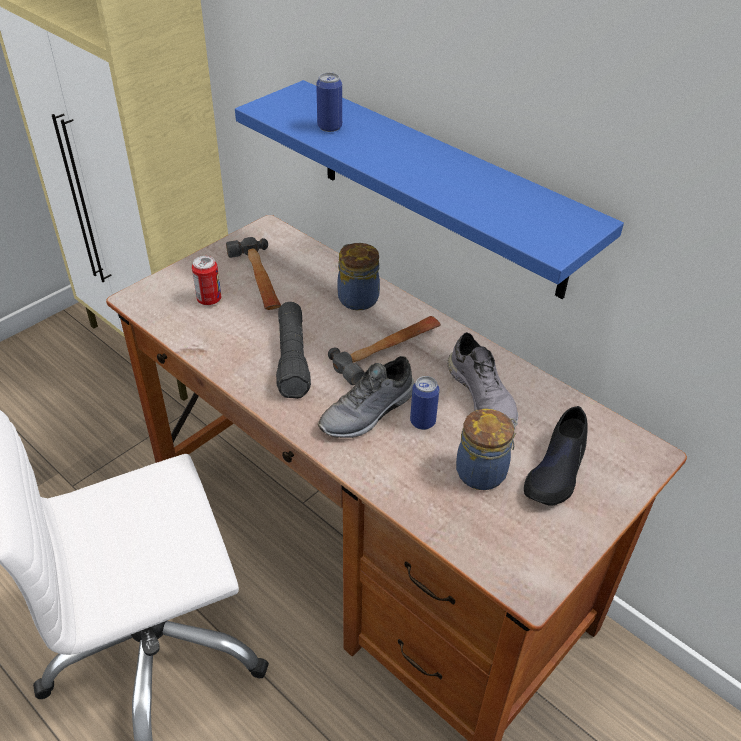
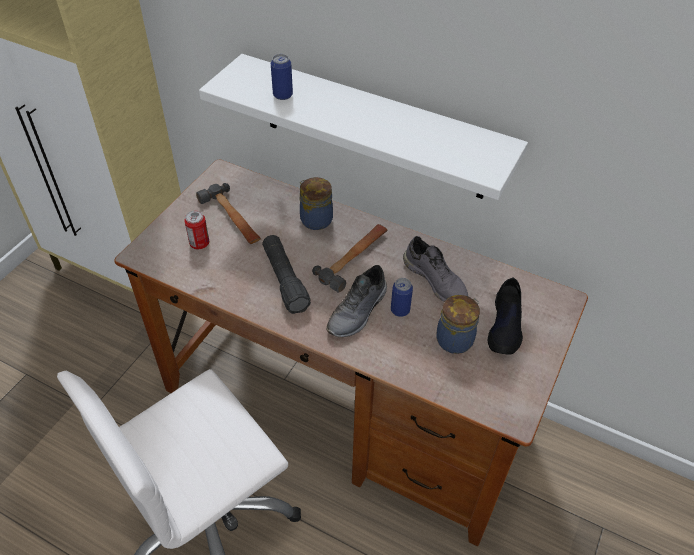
camera: 15 degrees left, 5 degrees up
blue shelf [235,80,624,299] -> white shelf [199,54,528,200]

